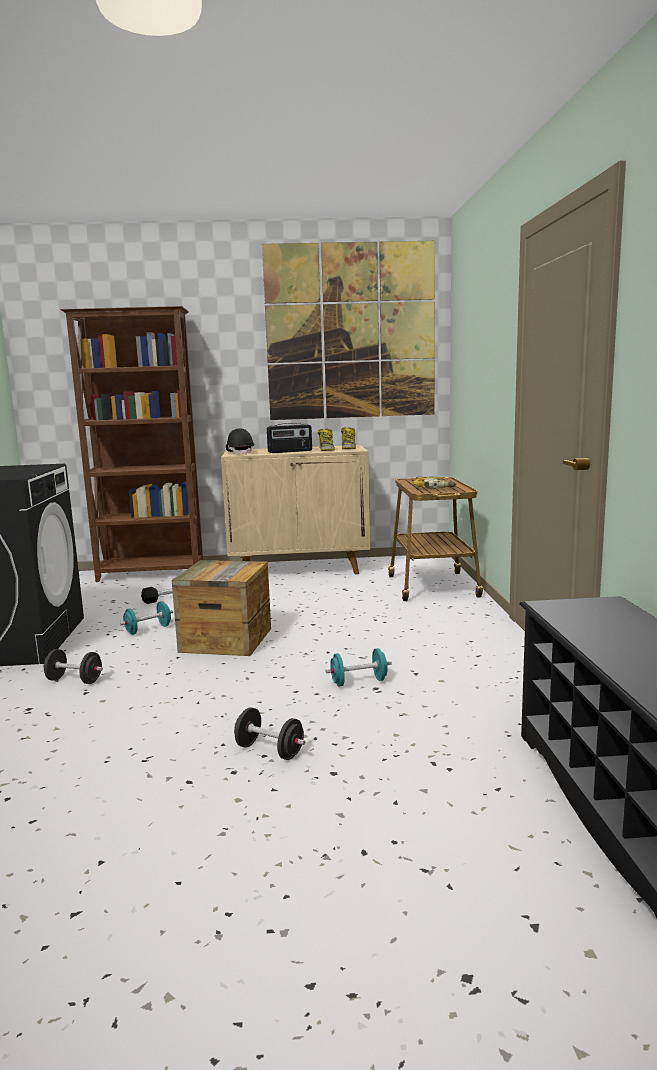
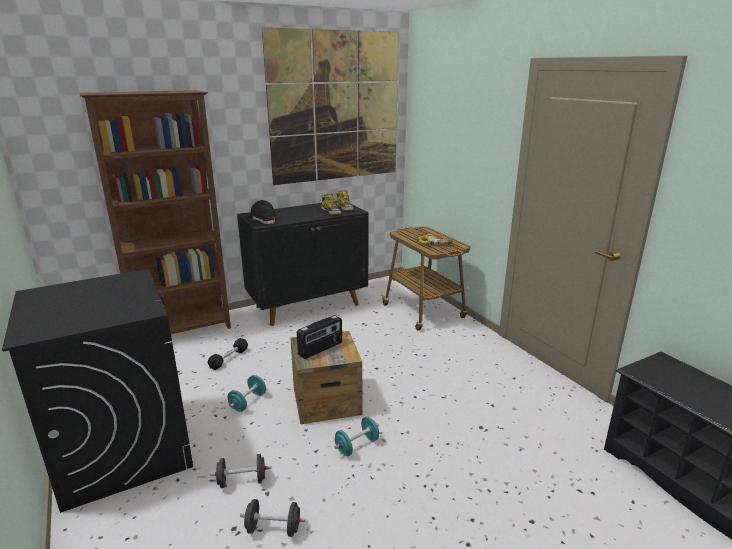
camera: 25 degrees left, 10 degrees up
beige cabinet [221,445,370,574] -> black cabinet [237,201,369,326]
black dumbbell [234,707,305,760] -> black dumbbell moved to [240,499,305,537]
radio [267,423,312,453] -> radio moved to [297,315,342,359]
turquoise dumbbell [325,648,392,687] -> turquoise dumbbell moved to [334,417,379,456]

